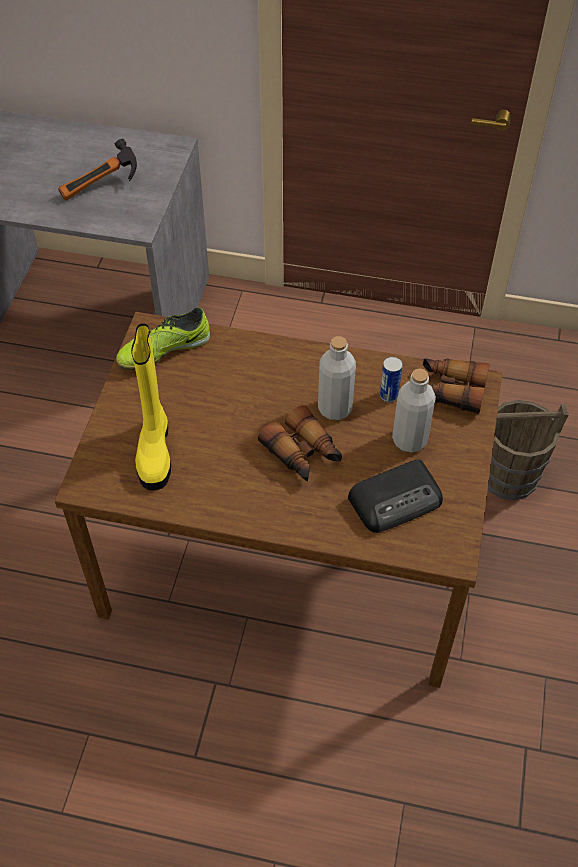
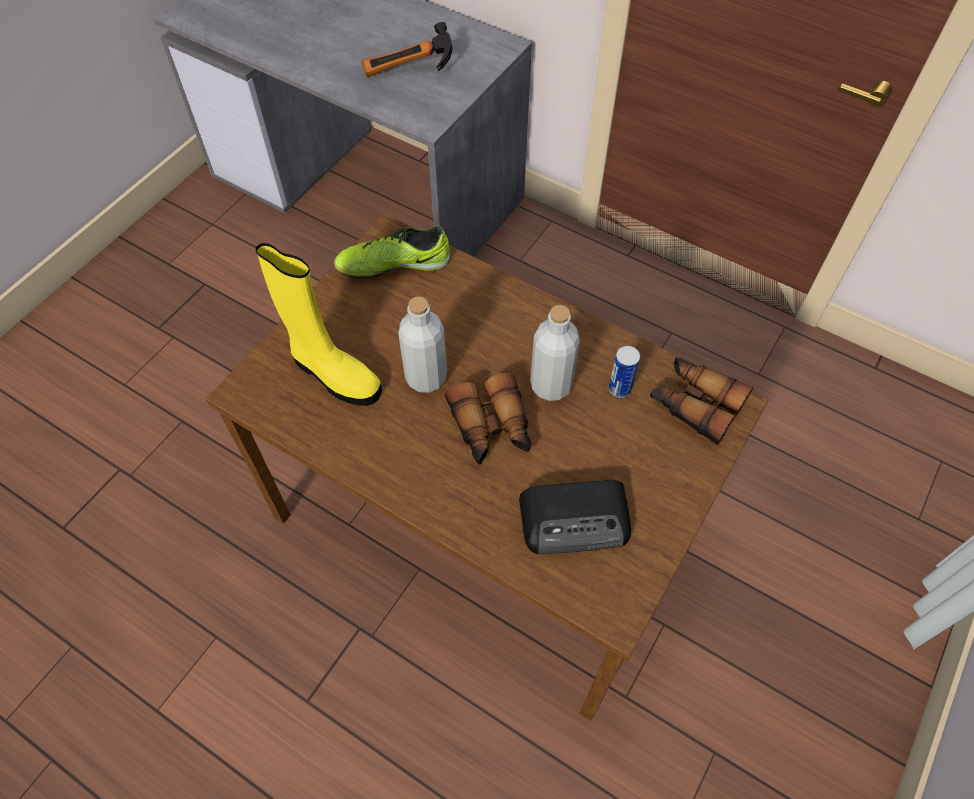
camera: 20 degrees right, 5 degrees up
yellow boot [131,323,171,490] -> yellow boot turned 75 degrees counterclockwise [256,243,382,406]
grey bottle [392,368,436,453] -> grey bottle moved to [398,297,447,393]
brown bucket [488,400,569,500] -> none

